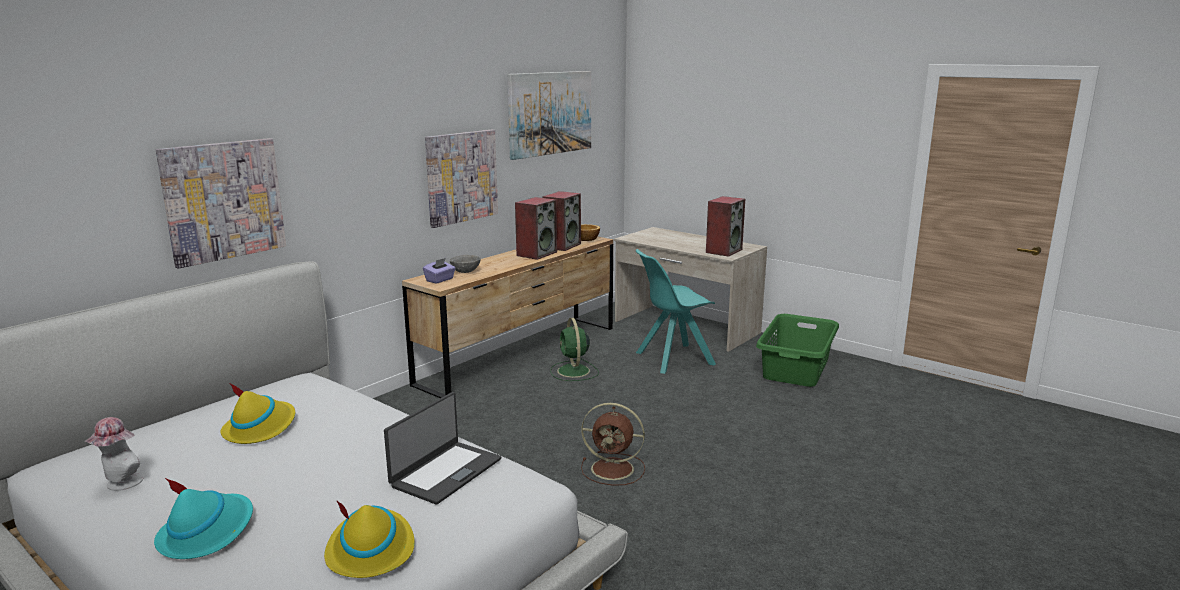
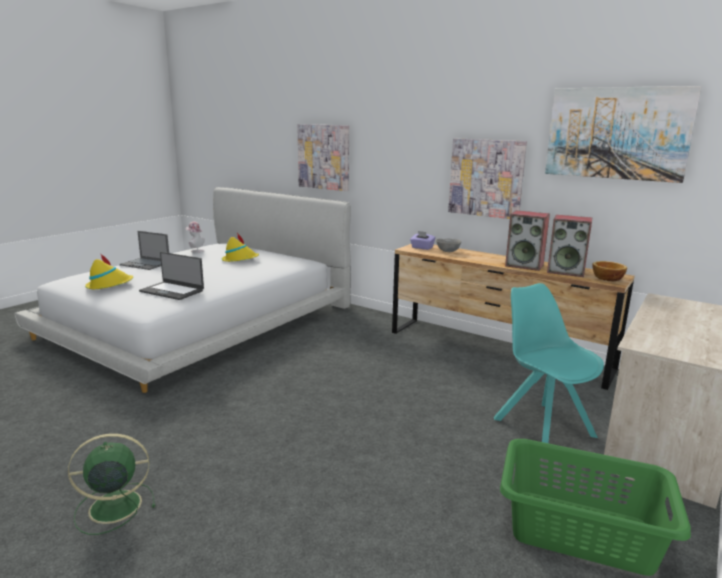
camera: 85 degrees right, 0 degrees up
turquoise hat [154,478,253,559] -> laptop [120,231,169,270]
green fan [550,318,599,381] -> green fan moved to [68,433,155,535]
brown fan [581,403,645,485] -> none
speaker [706,196,745,257] -> none

